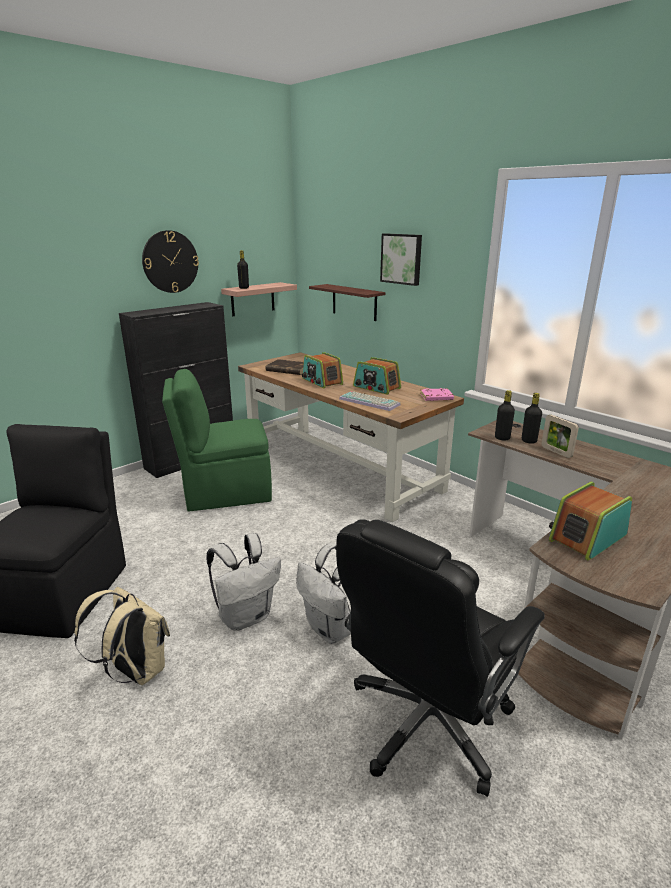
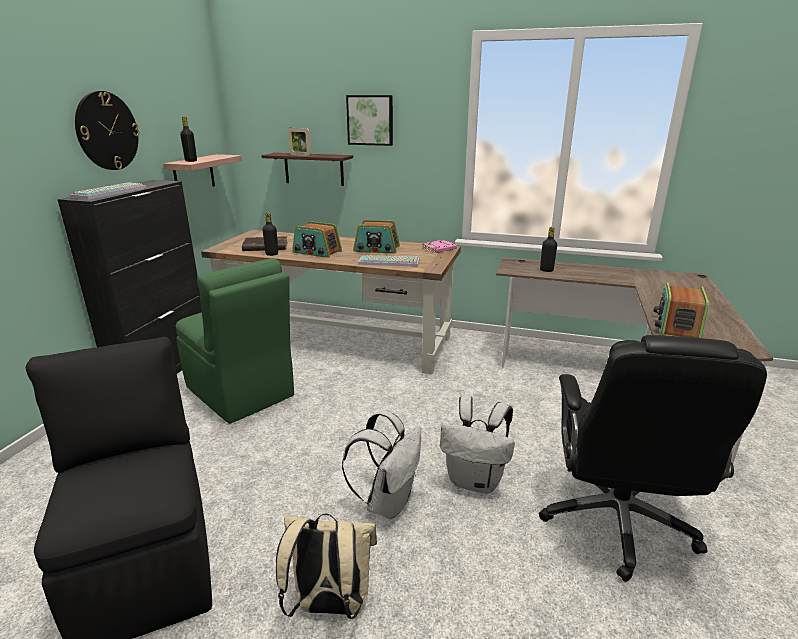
camera: 30 degrees left, 0 degrees up
green chair [162,369,272,512] -> green chair turned 90 degrees counterclockwise [175,258,294,424]
black bottle [495,390,515,440] -> black bottle moved to [262,213,278,256]
picture frame [541,415,579,458] -> picture frame moved to [288,128,311,156]
none -> keyboard [70,182,147,200]

